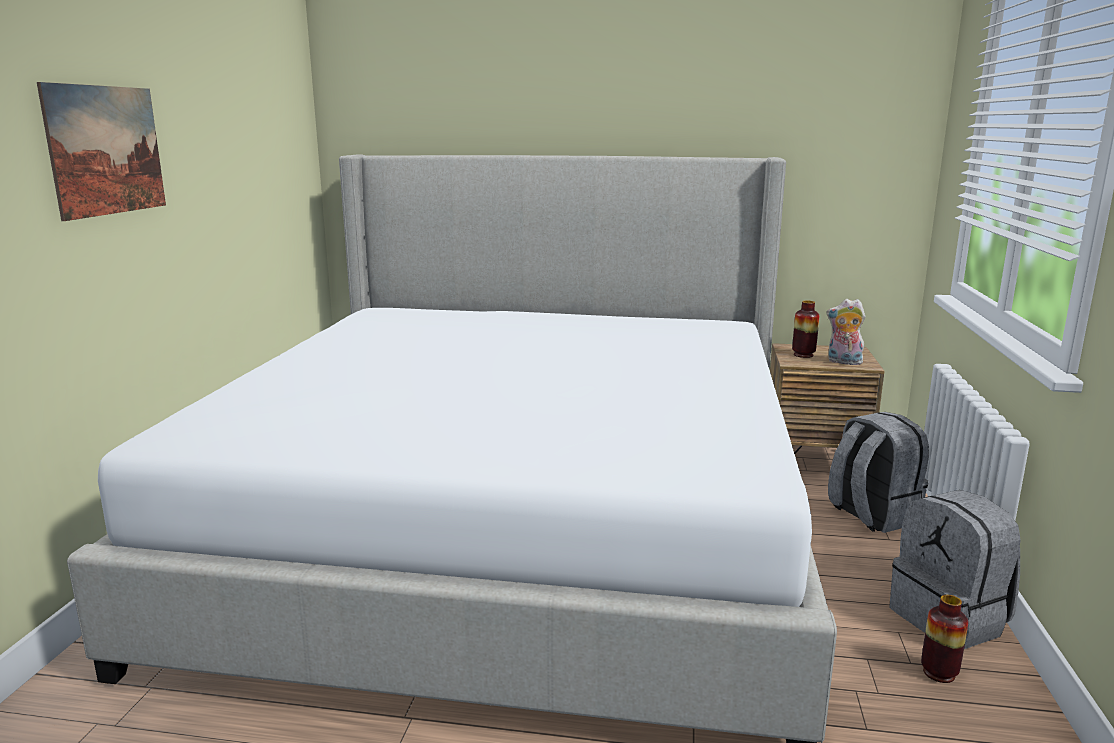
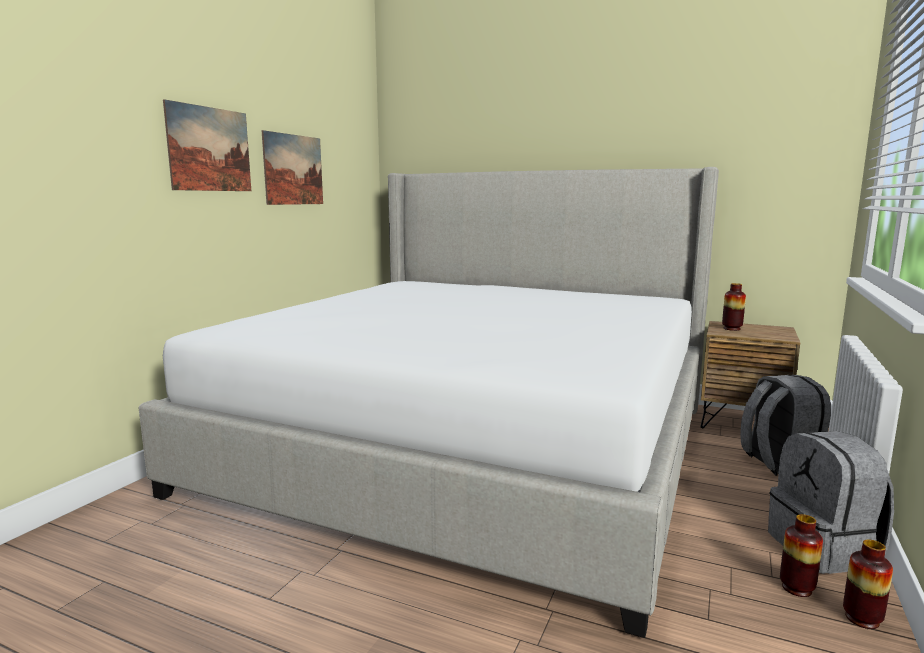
camera: 15 degrees right, 5 degrees down
plush toy [827,299,866,366] -> none
none -> picture [261,130,323,205]
none -> vase [843,539,893,629]

